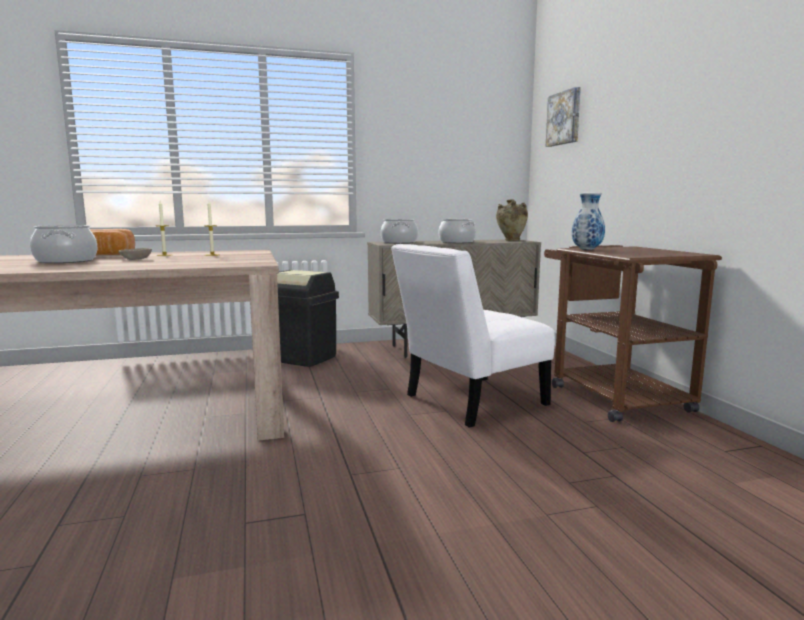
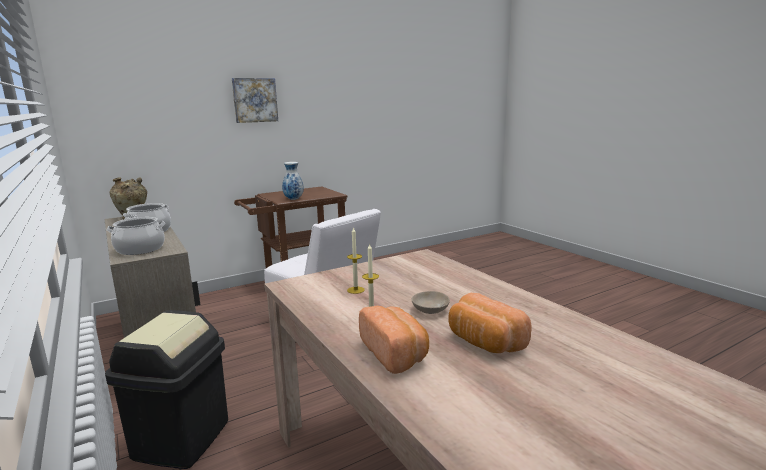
camera: 105 degrees left, 5 degrees up
cooking pot [30,225,98,263] -> bread [448,293,532,353]
picture [546,87,581,147] -> picture moved to [232,78,278,123]

